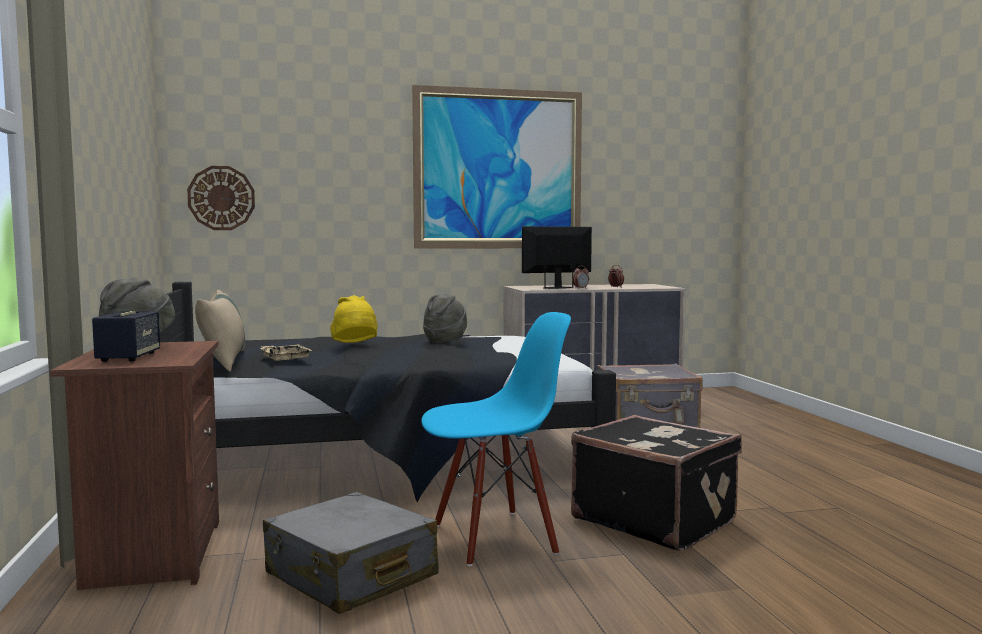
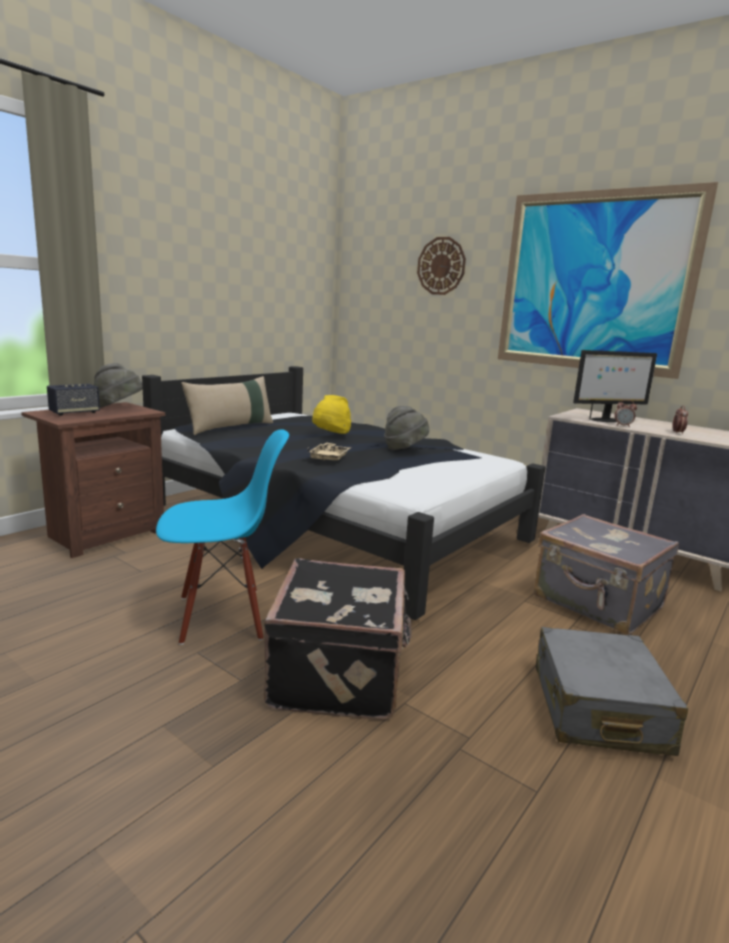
camera: 50 degrees right, 10 degrees up
wall clock [187,166,255,230] -> wall clock moved to [417,237,466,295]
beige tray [260,344,313,361] -> beige tray moved to [307,443,350,461]
grey suitcase [263,492,439,614] -> grey suitcase moved to [536,627,689,756]
blue chair [421,312,571,566] -> blue chair turned 45 degrees counterclockwise [156,429,289,645]
monitor [522,226,592,289] -> monitor turned 135 degrees clockwise [573,350,657,422]

